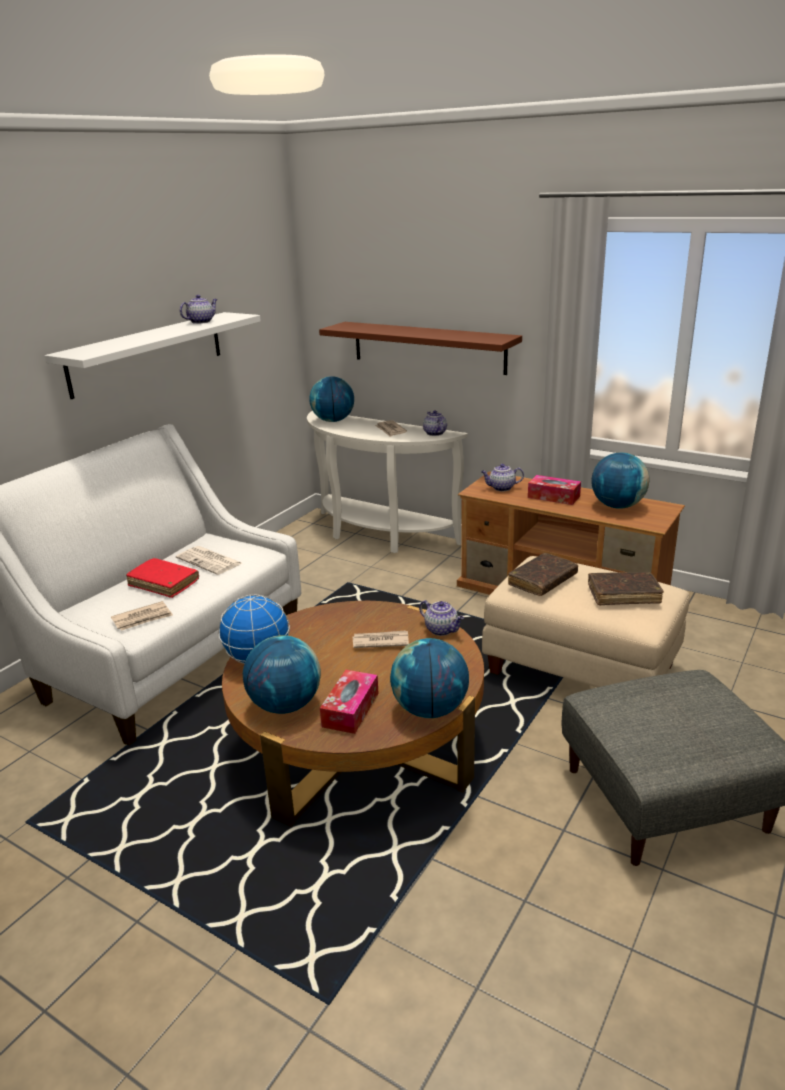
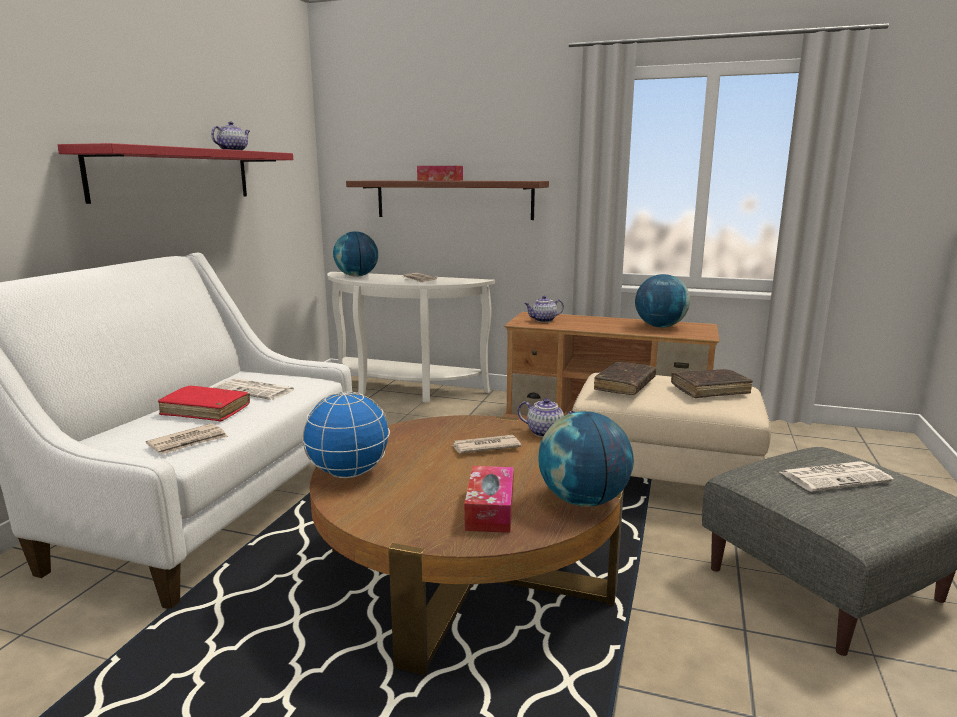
camera: 15 degrees left, 10 degrees down
white shelf [45,312,261,399] -> red shelf [58,143,293,204]
globe [243,635,321,714] -> none
teapot [423,410,447,436] -> none
tissue box [528,475,581,505] -> tissue box moved to [417,166,463,181]
none -> newspaper [780,461,894,492]

